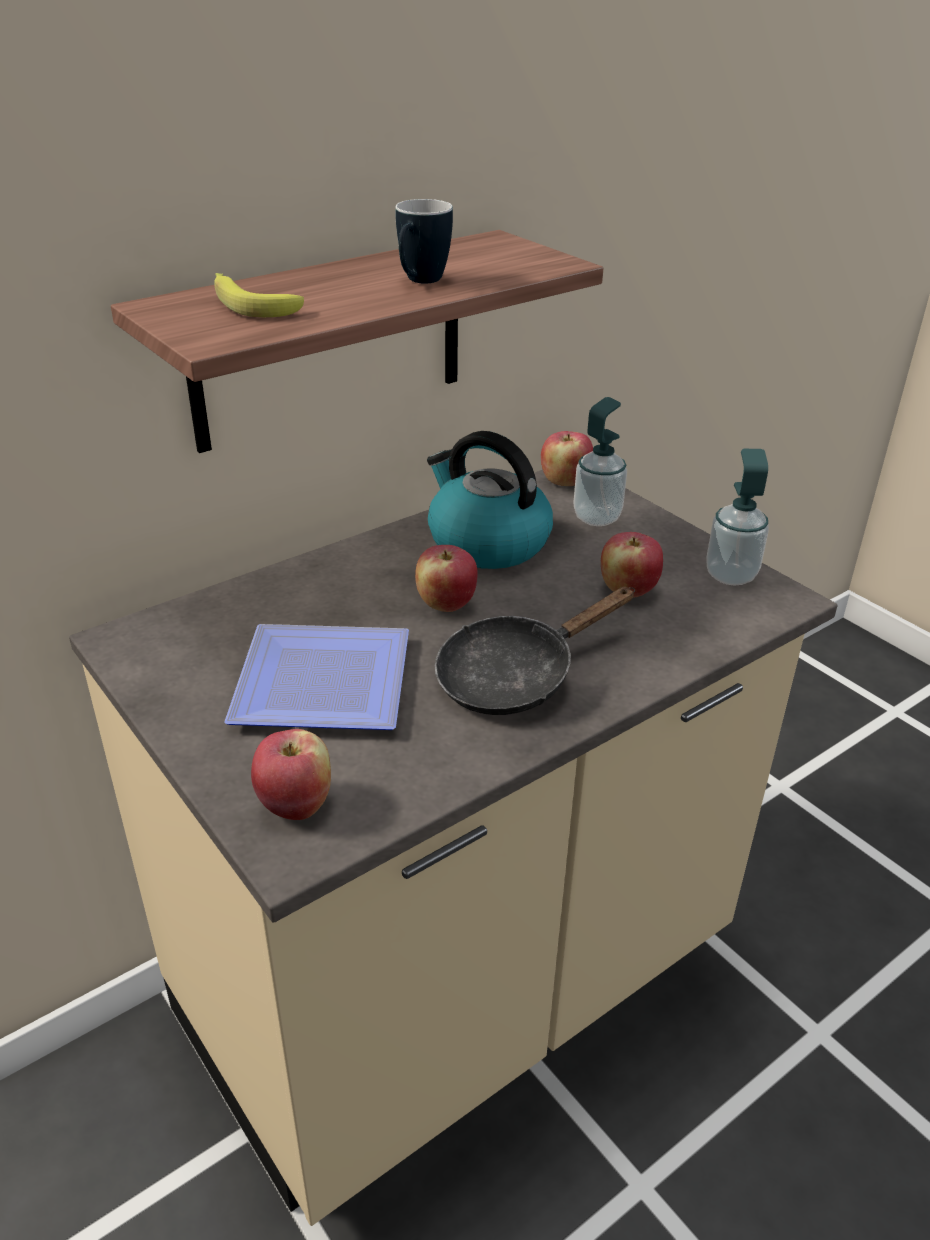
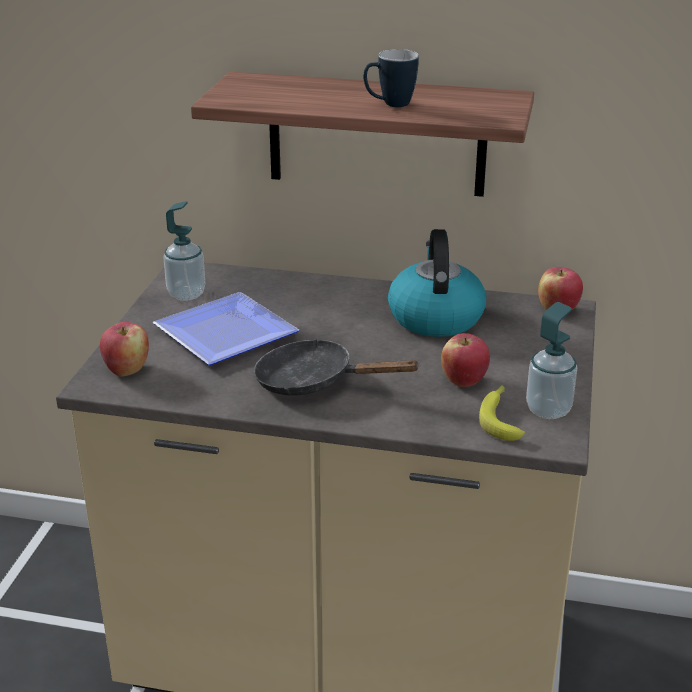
camera: 50 degrees right, 5 degrees down
banana [214,273,304,317] -> banana moved to [479,385,525,441]
apple [415,545,478,612] -> none
soap dispenser [573,397,627,526] -> soap dispenser moved to [163,201,205,301]

